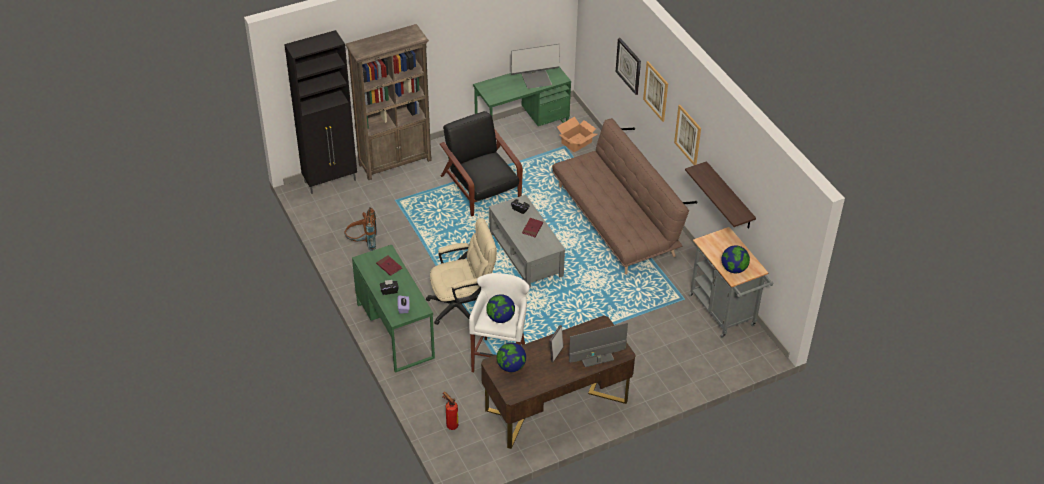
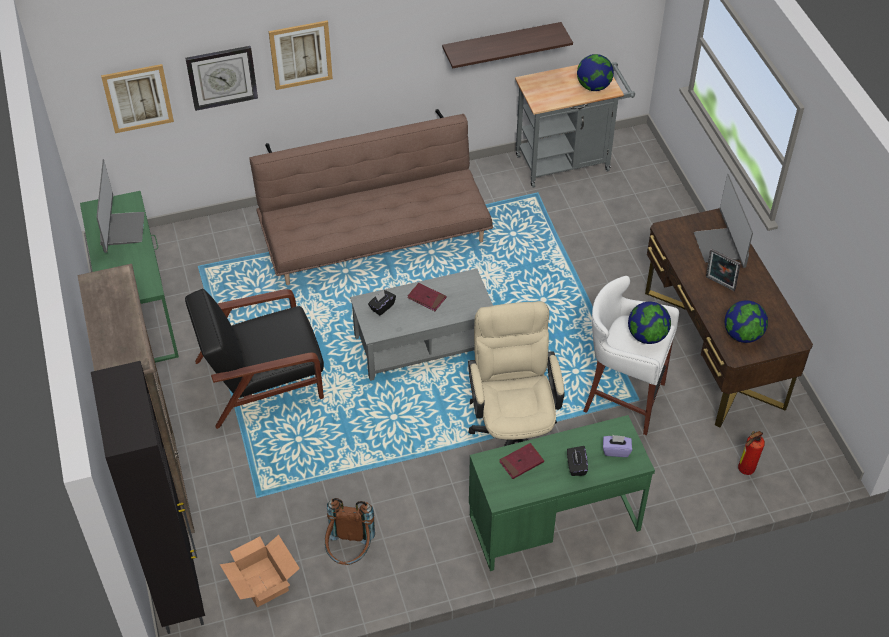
camera: 80 degrees left, 5 degrees up
cardboard box [557,117,598,153] -> cardboard box moved to [220,535,300,607]
picture [674,105,701,165] -> picture moved to [101,64,174,133]

